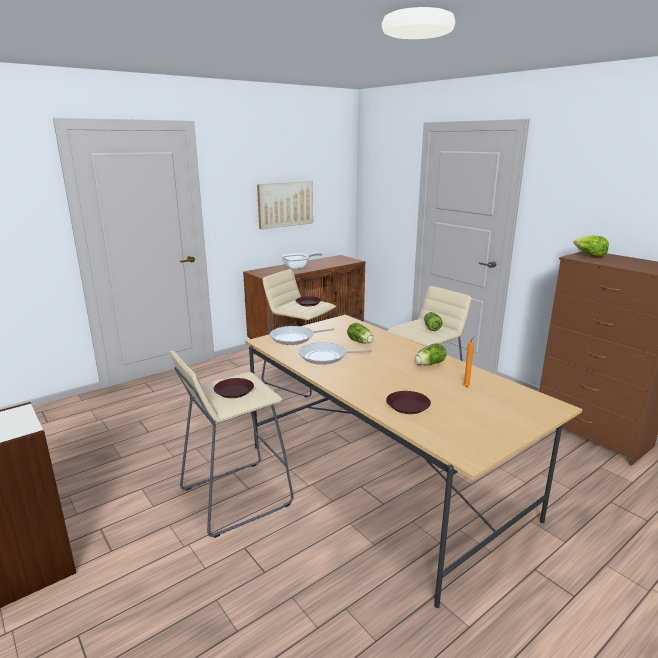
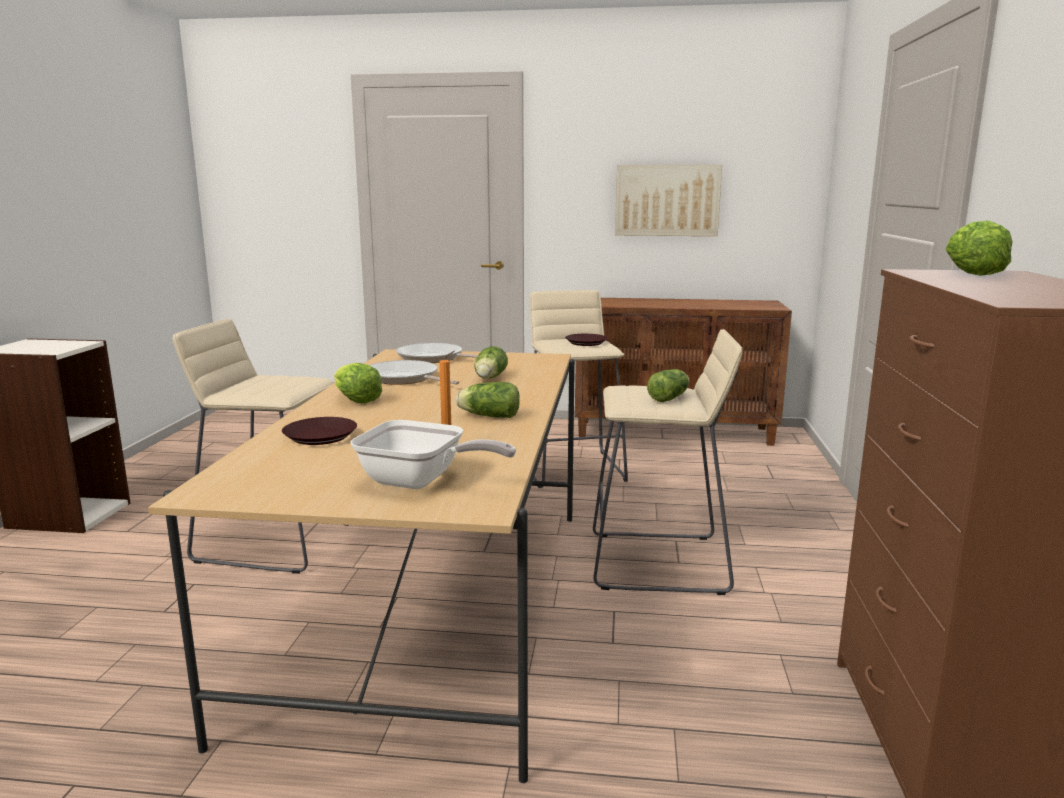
camera: 45 degrees right, 5 degrees down
brown plate [214,378,254,398] -> none
frying pan [281,253,322,269] -> frying pan moved to [351,420,516,489]
none -> lettuce [334,363,382,403]

